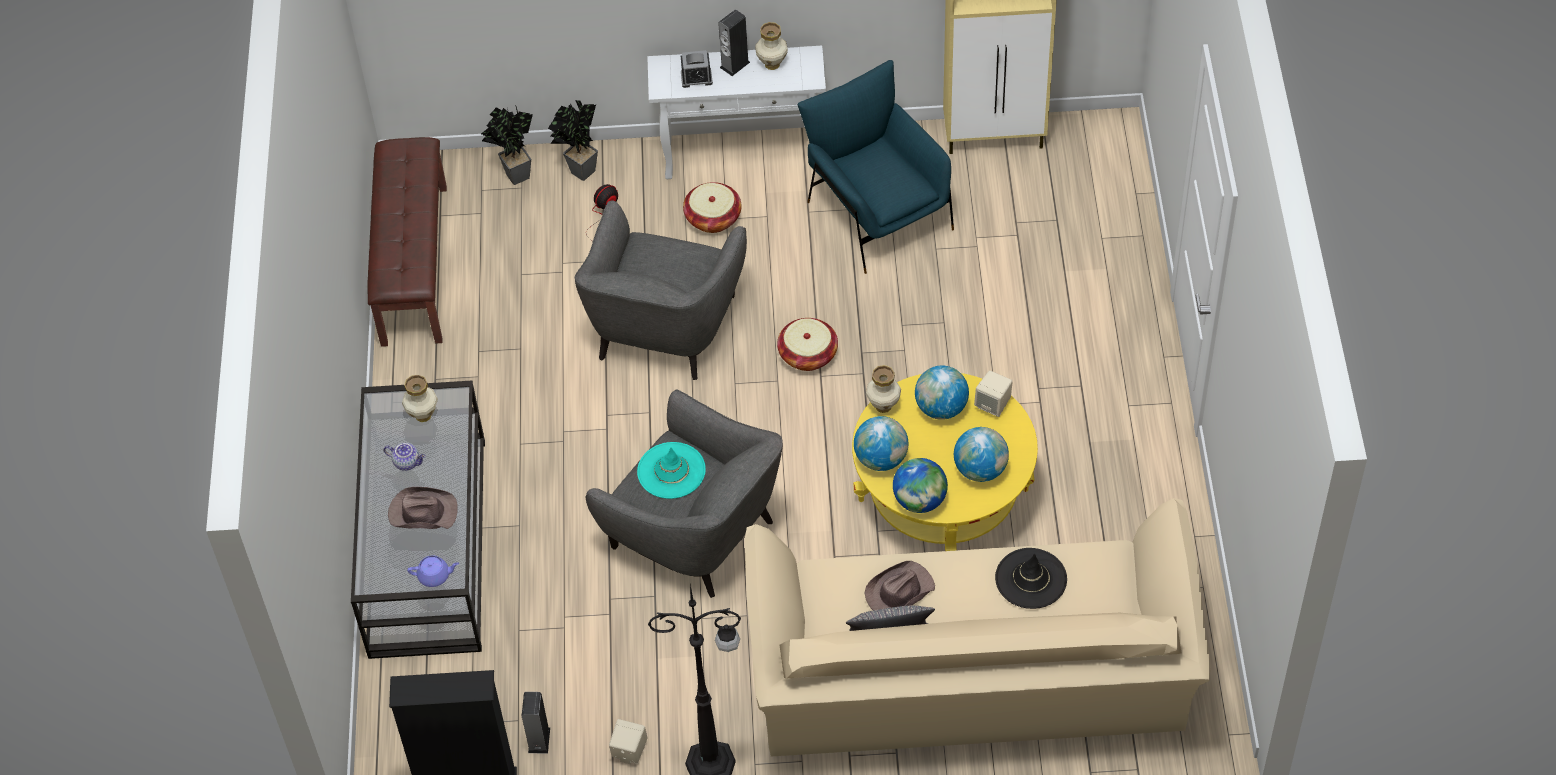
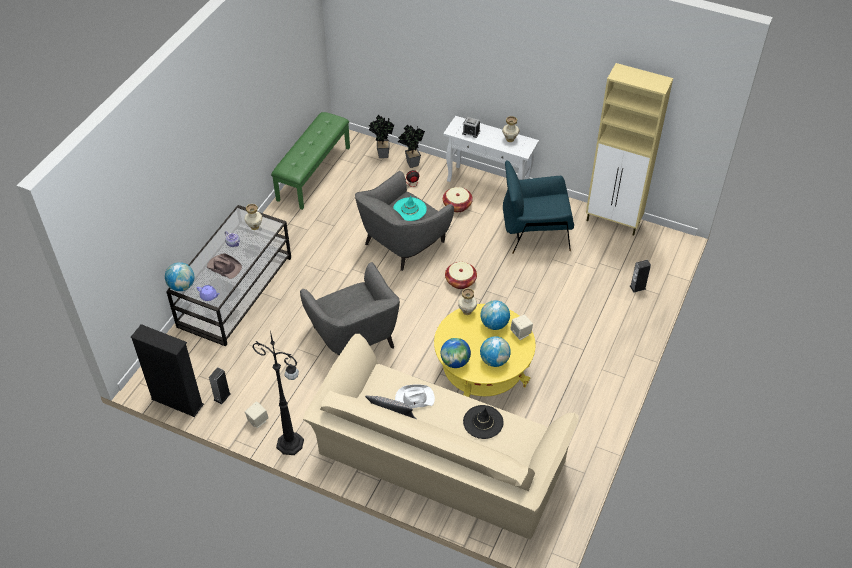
camera: 25 degrees right, 5 degrees down
brown bench [367,137,447,347] -> green bench [271,112,350,210]
turquoise hat [637,442,706,499] -> turquoise hat moved to [393,195,427,221]
speaker [718,9,750,76] -> speaker moved to [630,260,651,293]
blue armchair [798,60,954,274] -> blue armchair turned 90 degrees counterclockwise [503,160,574,254]
globe [854,416,909,471] -> globe moved to [165,262,194,291]
brown hat [865,561,935,610] -> white hat [395,384,435,408]

